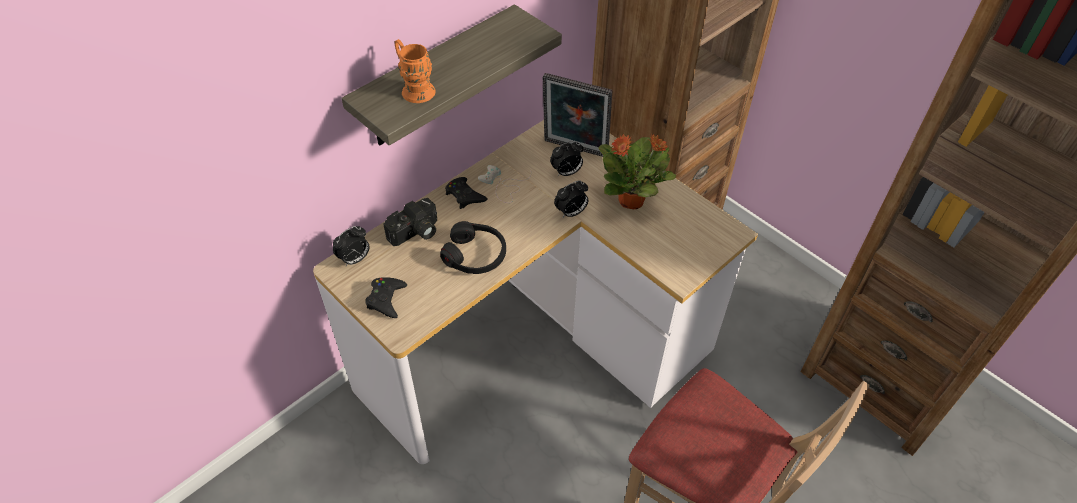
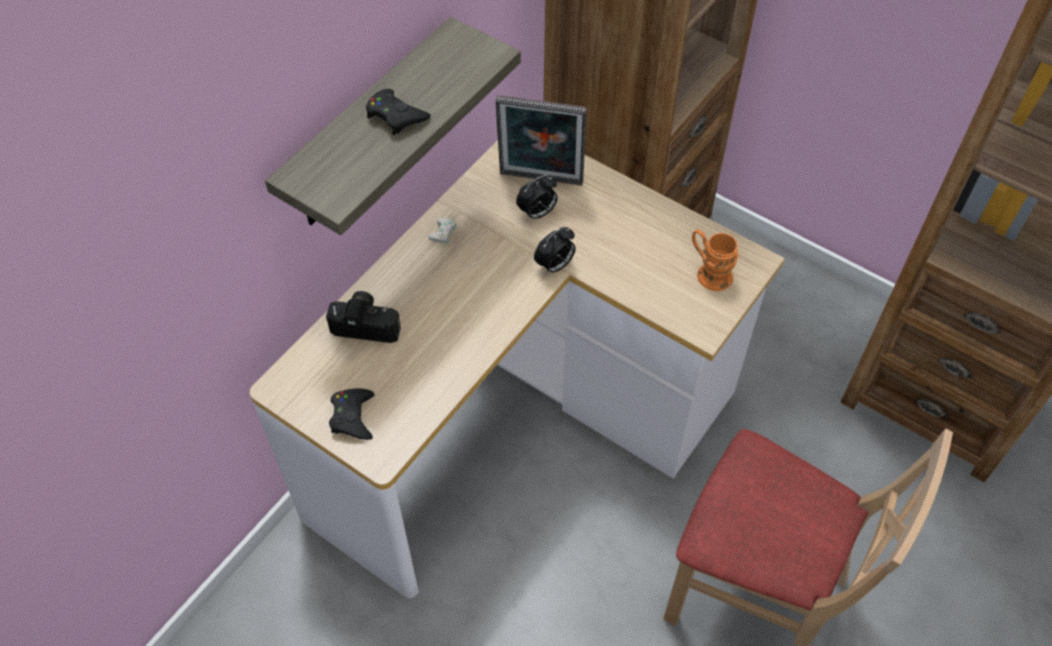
camera: 10 degrees left, 5 degrees up
alarm clock [333,226,370,266] -> none
camera [384,198,437,246] -> camera turned 120 degrees counterclockwise [326,291,401,343]
orange mug [395,39,436,103] -> orange mug moved to [692,229,738,291]
black headphones [440,221,506,274] -> none
black game controller [445,177,488,209] -> black game controller moved to [366,89,431,135]
potted plant [598,133,676,209] -> none

